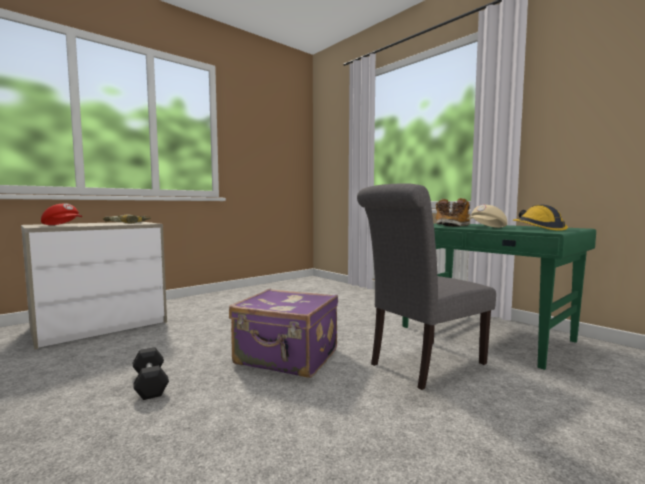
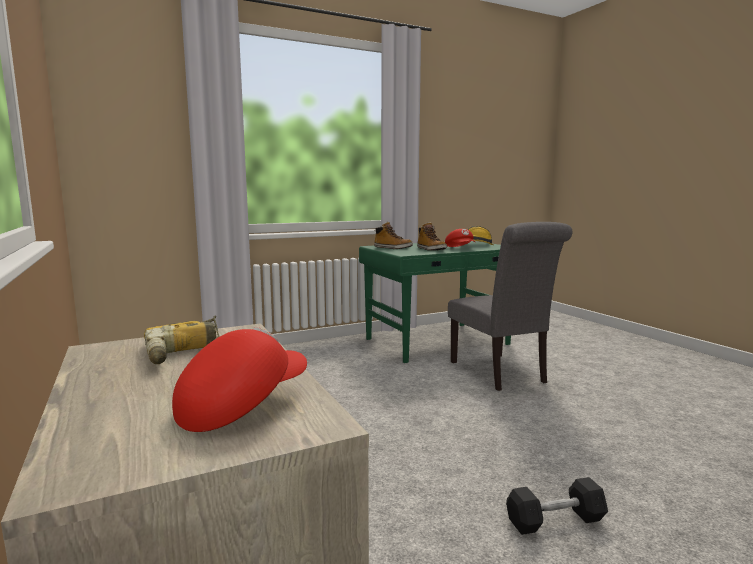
camera: 75 degrees left, 5 degrees up
purple suitcase [229,289,338,378] -> none
beige cap [467,205,507,228] -> red cap [445,229,475,247]

